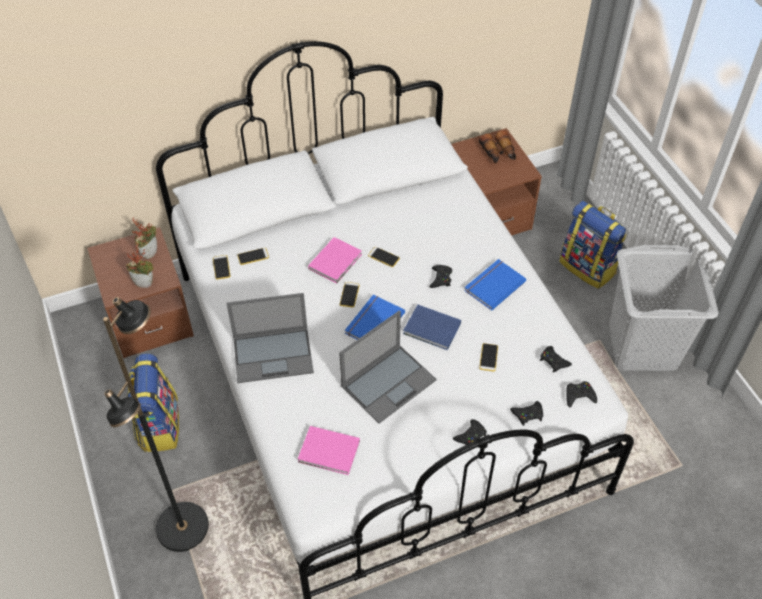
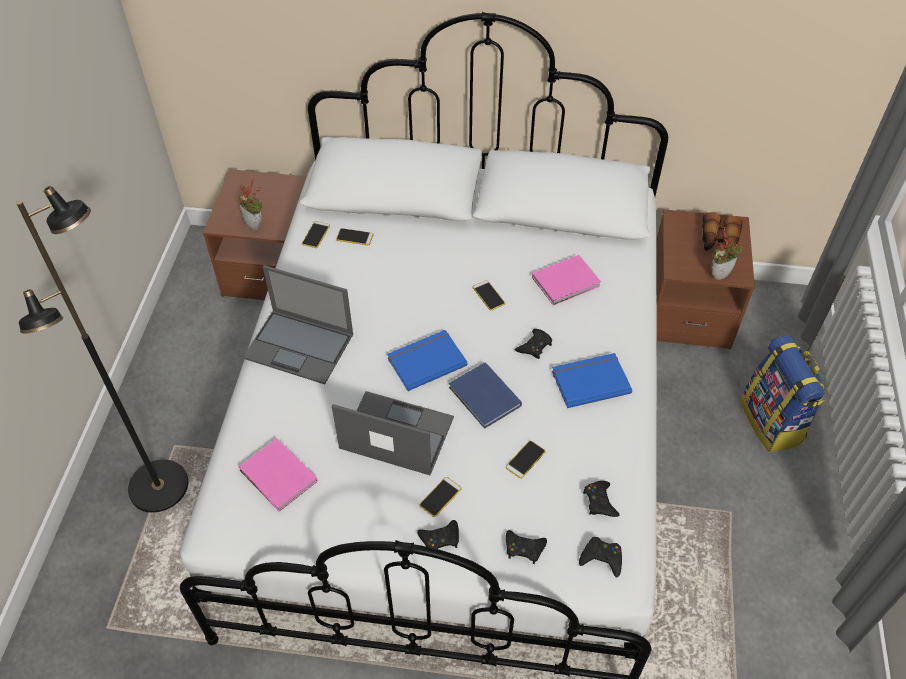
camera: 30 degrees right, 0 degrees up
backpack [127,353,179,452] -> none
potted plant [132,218,157,259] -> potted plant moved to [711,227,743,280]
pink book [308,237,362,283] -> pink book moved to [532,255,601,305]
phone [339,282,360,308] -> phone moved to [419,477,462,517]
laptop [339,310,437,423] -> laptop turned 150 degrees counterclockwise [332,391,454,475]
grey laundry basket [609,245,719,371] -> none

